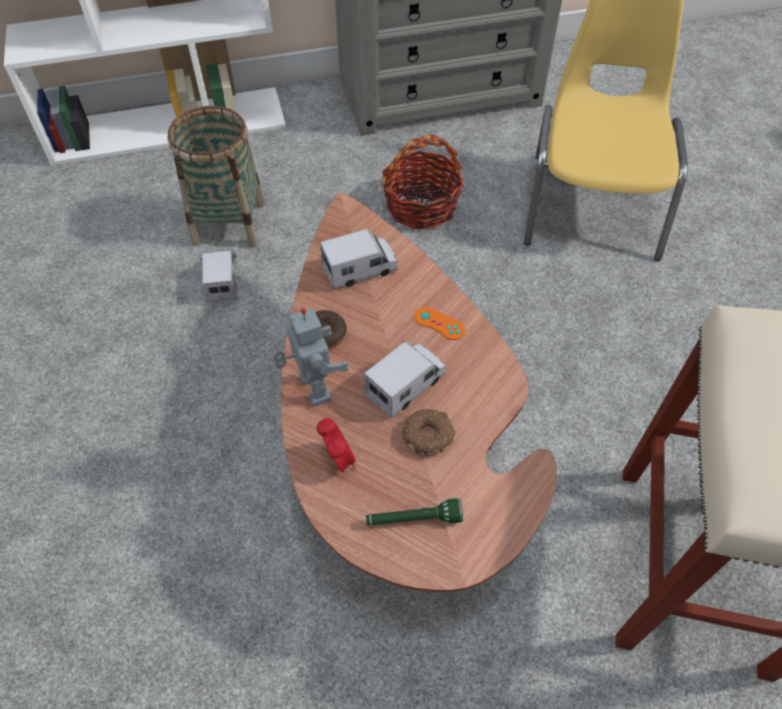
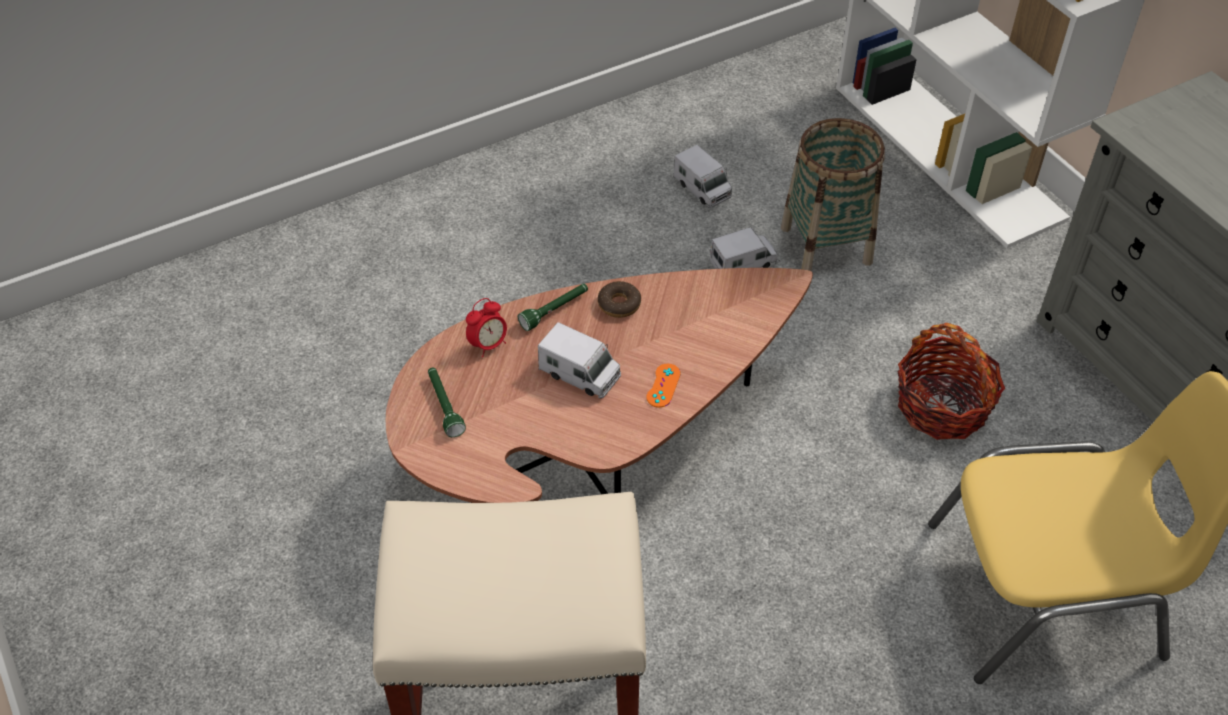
camera: 75 degrees right, 5 degrees down
toy robot [273,308,349,407] -> green flashlight [518,284,588,331]
toy truck [320,229,398,290] -> toy truck moved to [674,145,732,208]
donut [402,409,455,455] -> none

